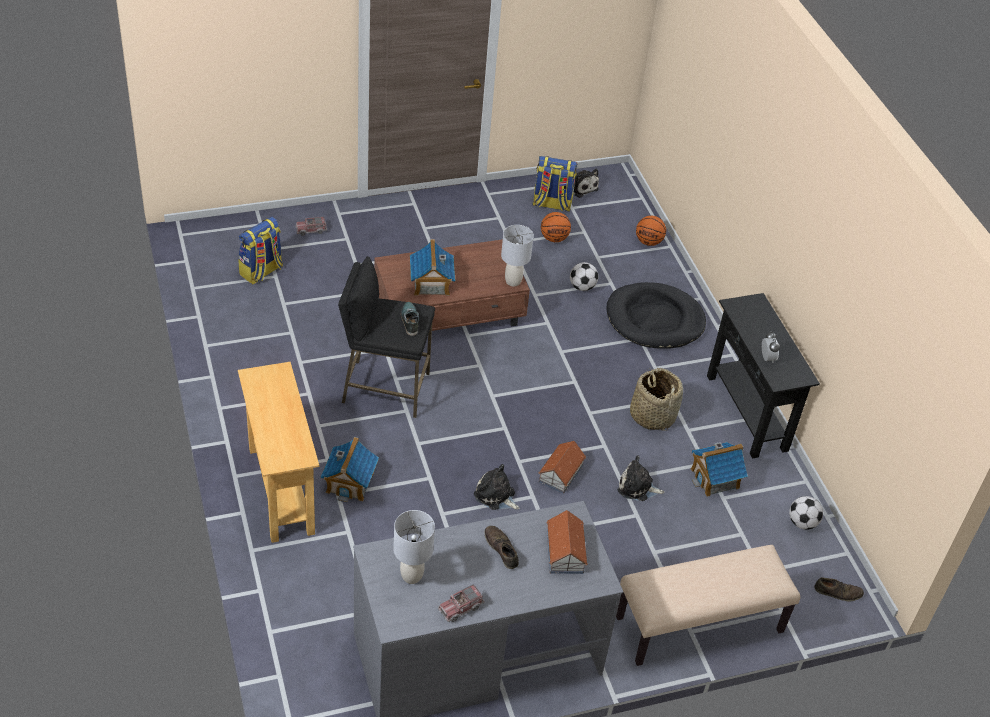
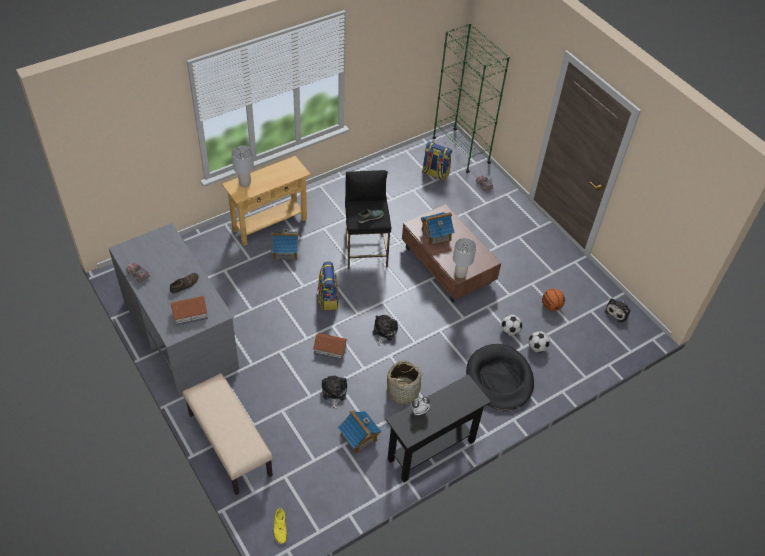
camera: 75 degrees right, 5 degrees up
grey table lamp [393,510,435,584] -> grey table lamp moved to [232,146,254,188]
plush toy [474,464,520,510] -> plush toy moved to [373,315,398,346]
backpack [533,156,578,212] -> backpack moved to [317,261,339,310]
basketball [636,216,666,246] -> none
football [789,496,823,530] -> football moved to [528,331,550,353]
brown shoe [814,577,864,601] -> yellow shoe [274,508,287,544]
none -> green bookcase [433,23,510,173]

